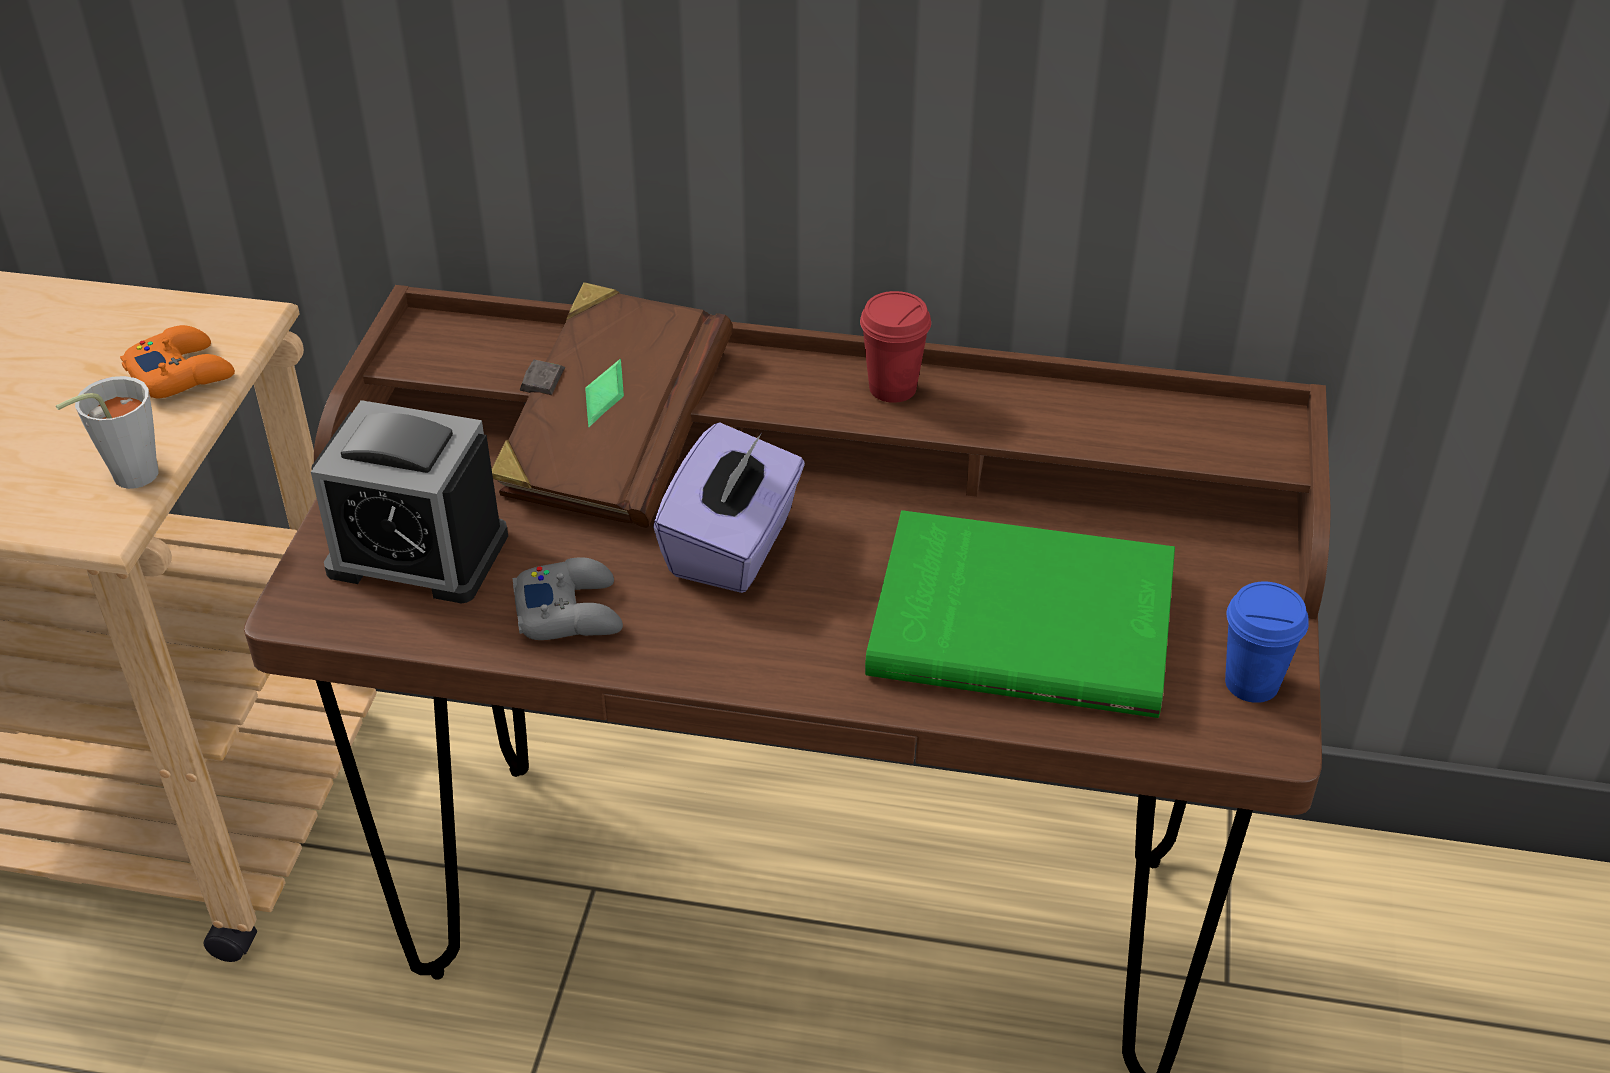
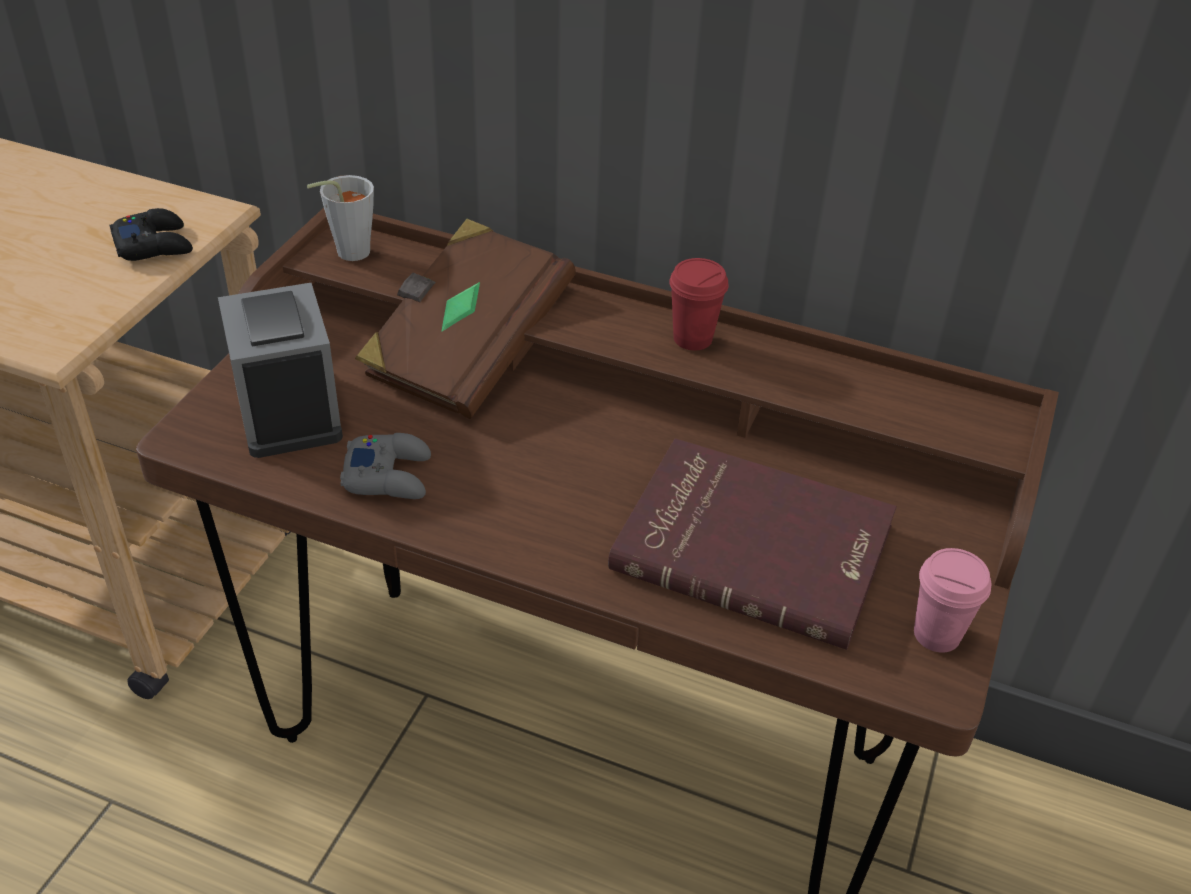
camera: 10 degrees right, 0 degrees up
grey cup [56,376,158,489] -> grey cup moved to [307,175,374,261]
orange game controller [120,325,235,399] -> black game controller [110,208,193,261]
alarm clock [311,400,508,604] -> alarm clock turned 45 degrees clockwise [218,283,343,458]
purple tissue box [653,422,805,593] -> none
green book [865,510,1175,718] -> red book [608,438,897,650]
blue cup [1225,582,1309,703] -> pink cup [914,548,991,652]

